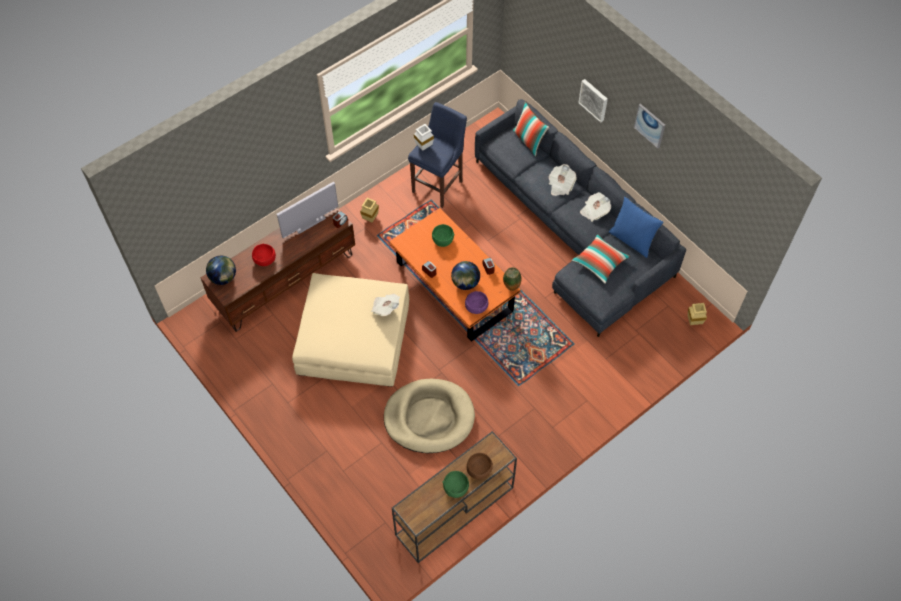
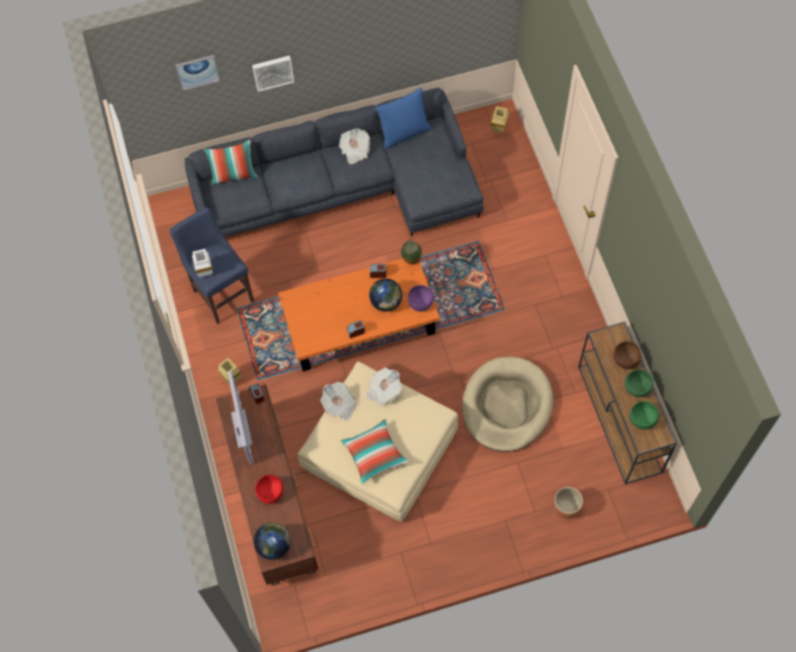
camera: 65 degrees left, 5 degrees up
green bowl [432,224,454,247] -> green bowl moved to [630,401,659,430]
newspaper [548,164,577,196] -> newspaper moved to [320,382,357,421]
pillow [572,234,630,284] -> pillow moved to [341,419,409,484]
picture [634,104,665,148] -> picture moved to [175,55,220,91]
none -> brown planter [554,487,583,519]

